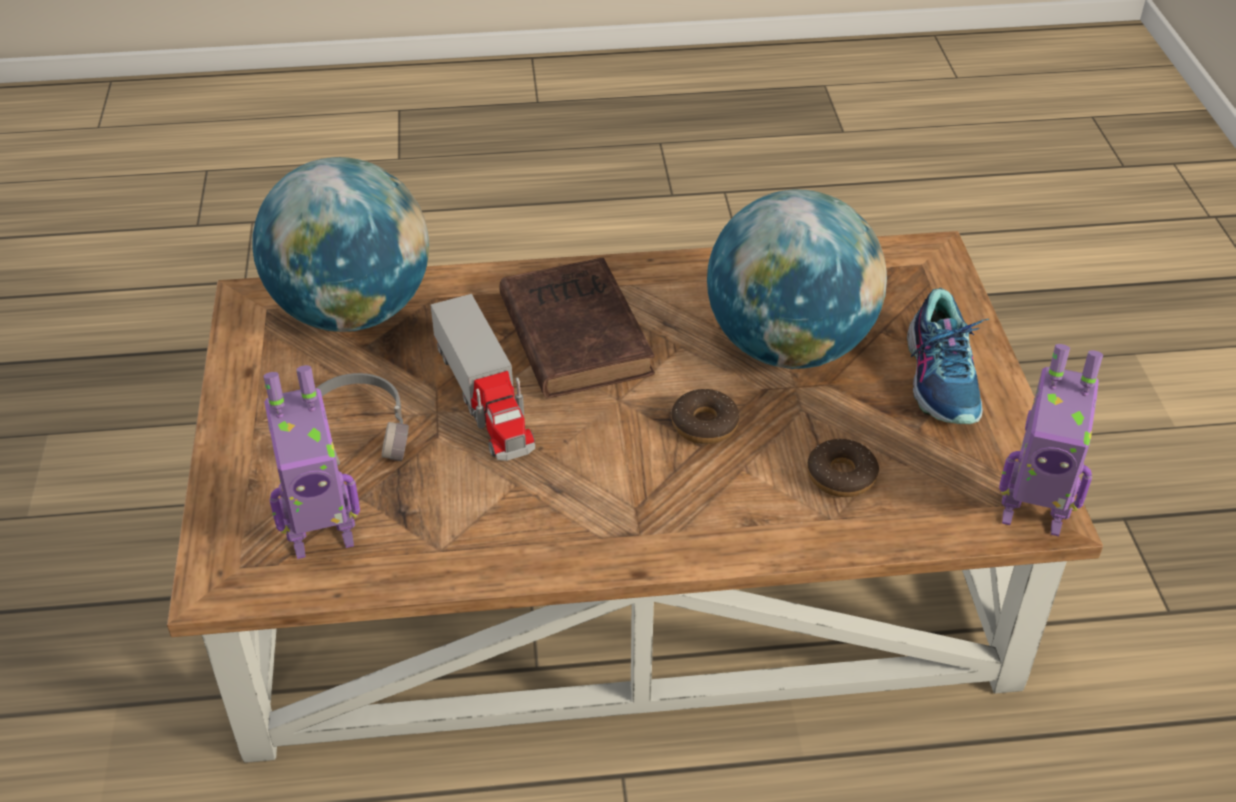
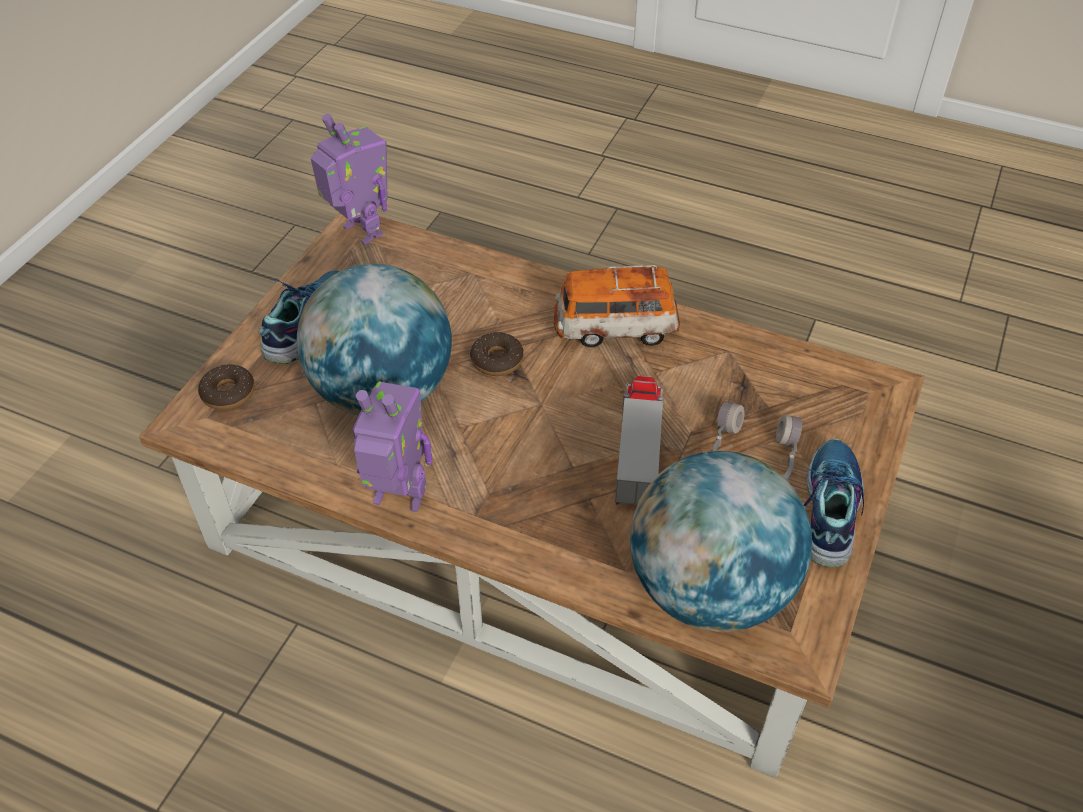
camera: 150 degrees left, 5 degrees up
toy robot [263,365,360,559] -> toy robot moved to [353,381,432,512]
brown book [499,258,655,399] -> none
donut [807,439,879,497] -> donut moved to [198,364,255,410]
none -> toy car [554,265,680,347]
none -> shoe [804,439,864,567]

